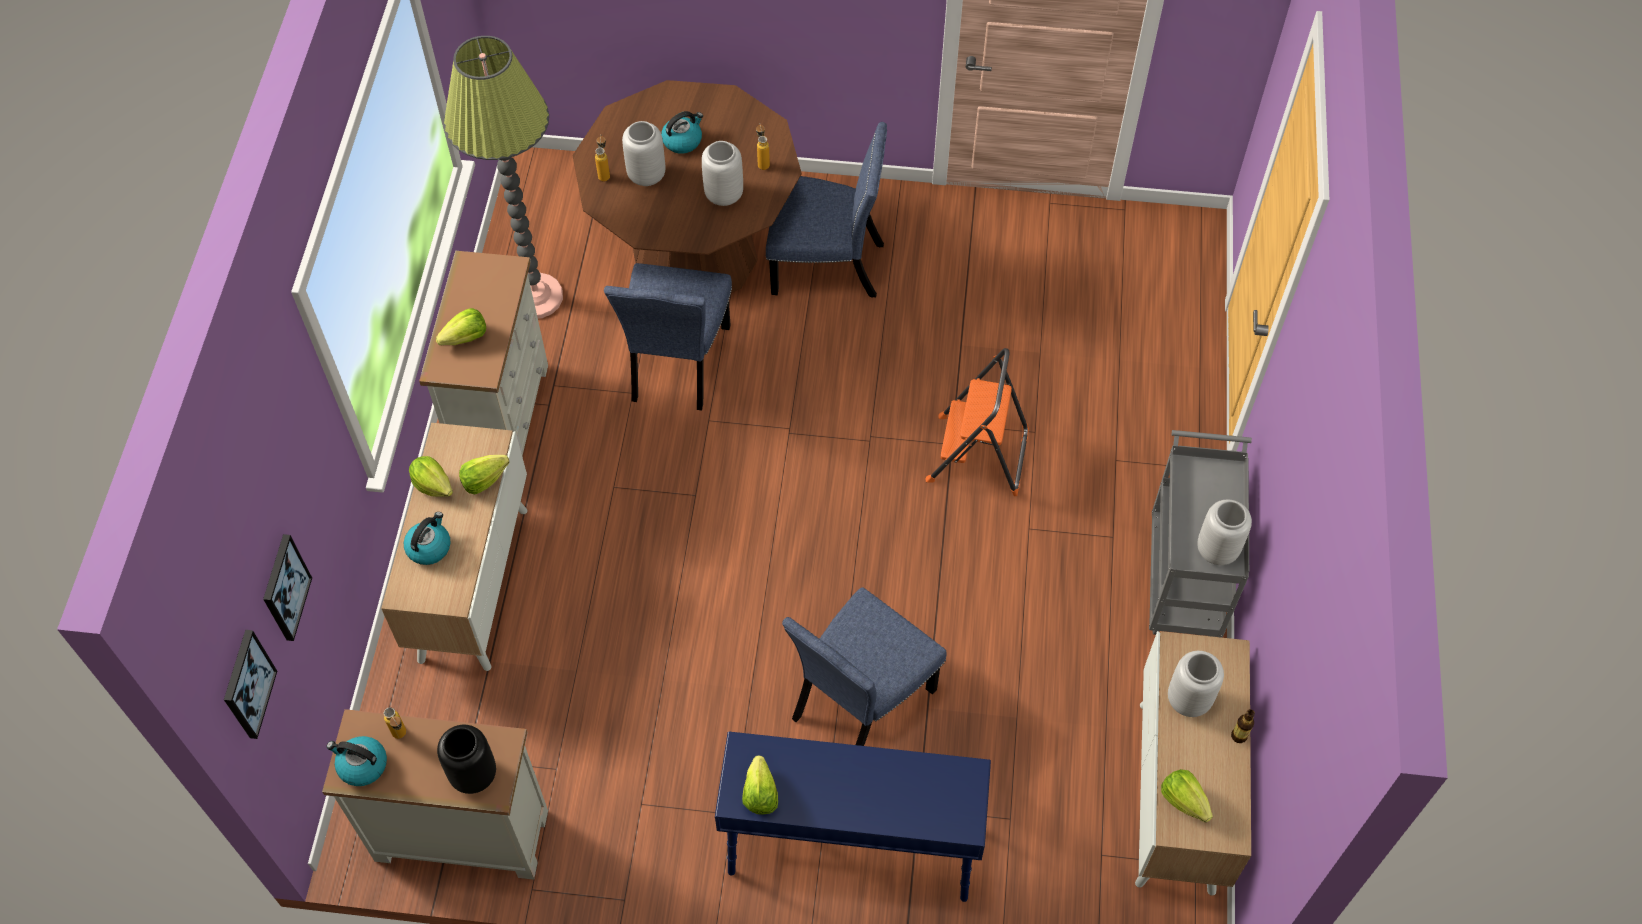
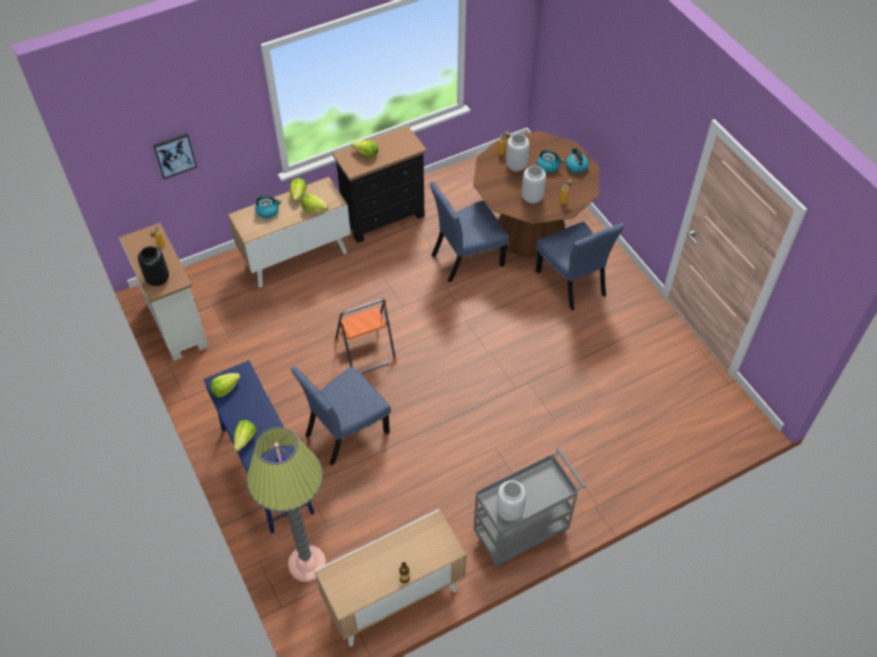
camera: 55 degrees right, 5 degrees down
picture [224,630,277,739] -> none
kettle [326,736,387,786] -> kettle moved to [566,147,589,174]
white dresser [419,251,548,456] -> black dresser [332,125,427,243]
floor lamp [444,36,563,319] -> floor lamp moved to [247,427,326,582]
blue chair [782,587,947,746] -> blue chair turned 45 degrees counterclockwise [291,366,391,466]
orange step ladder [925,348,1029,496] -> orange step ladder moved to [334,299,397,374]
lettuce [1161,769,1213,822] -> lettuce moved to [234,420,256,452]
grey vase [1168,651,1224,717] -> none

